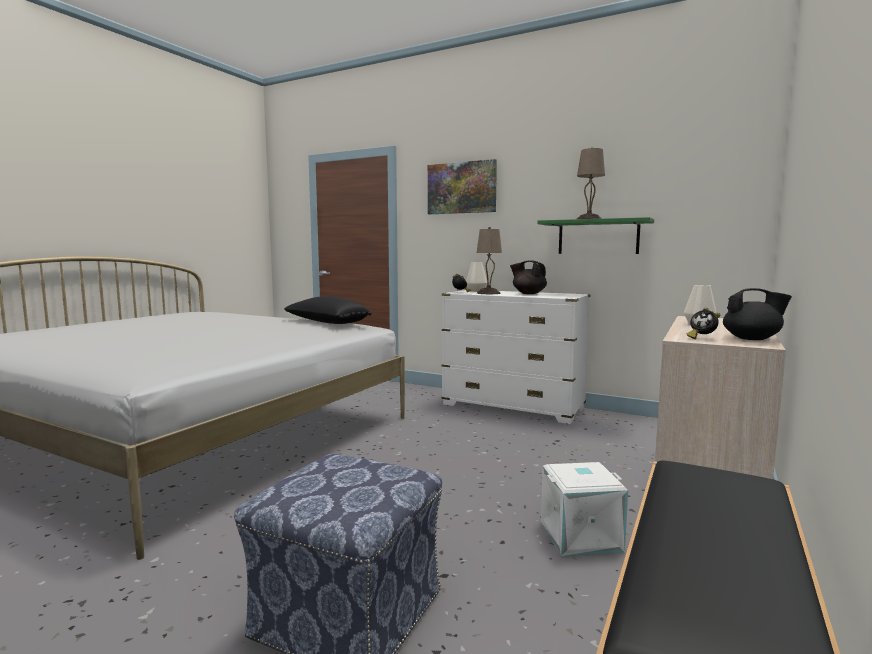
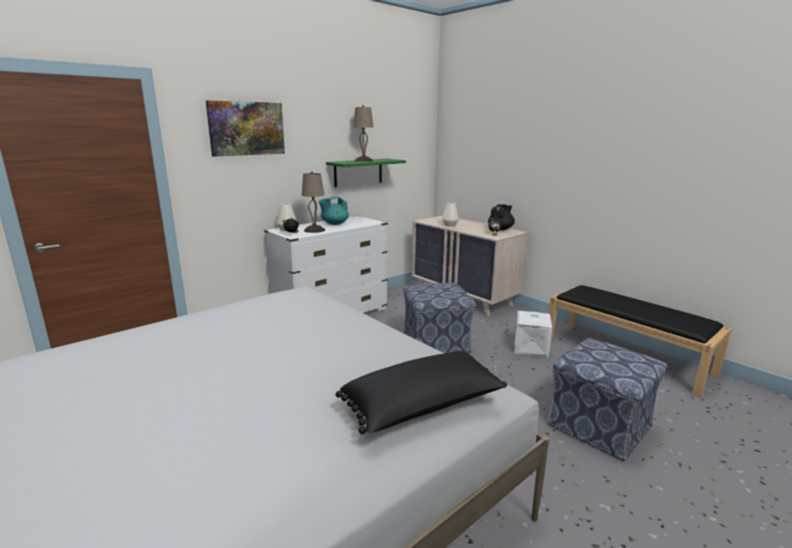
camera: 70 degrees left, 10 degrees up
black pillow [284,296,372,324] -> black pillow moved to [336,351,507,434]
black teapot [510,260,547,294] -> turquoise teapot [319,197,349,225]
none -> ottoman [403,283,476,353]

